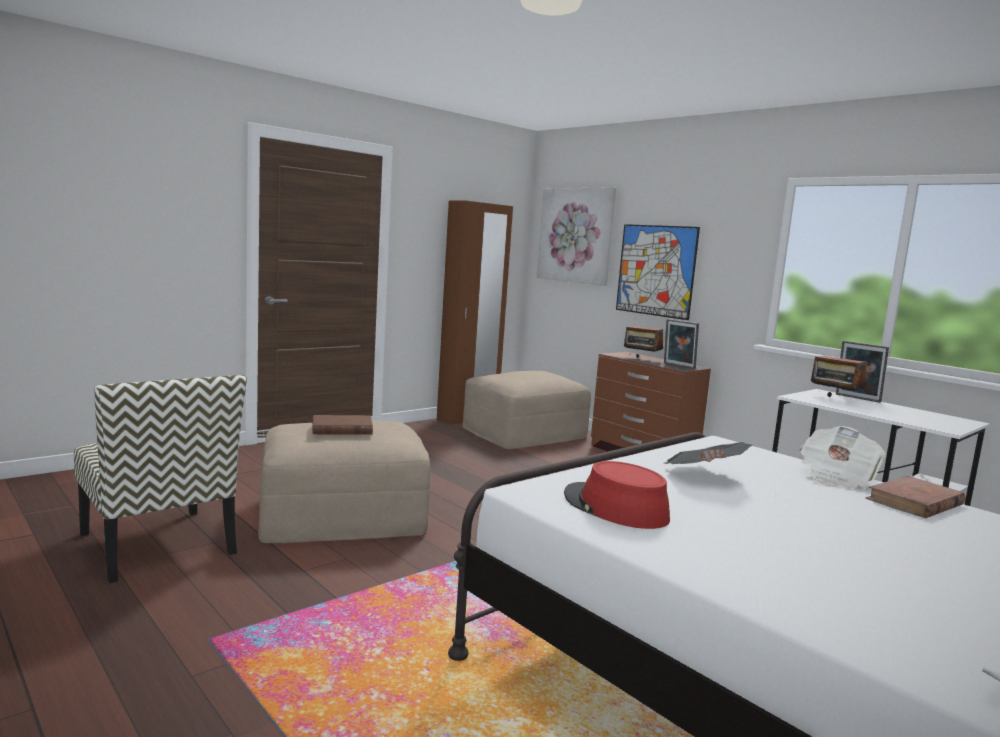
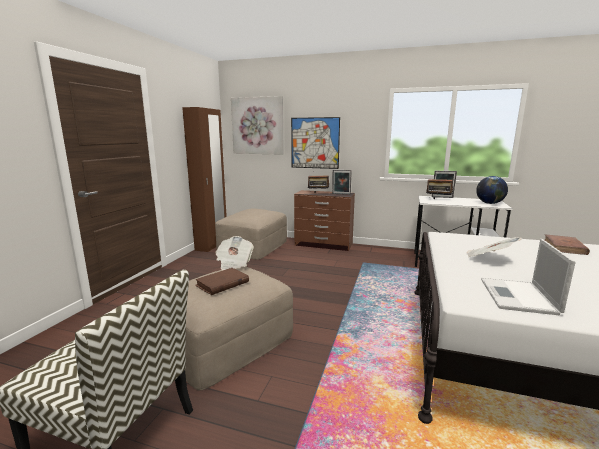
camera: 30 degrees left, 5 degrees up
red hat [564,461,670,529] -> laptop [481,239,576,315]
newspaper [800,426,886,488] -> newspaper moved to [215,236,254,270]
none -> globe [476,176,508,204]

